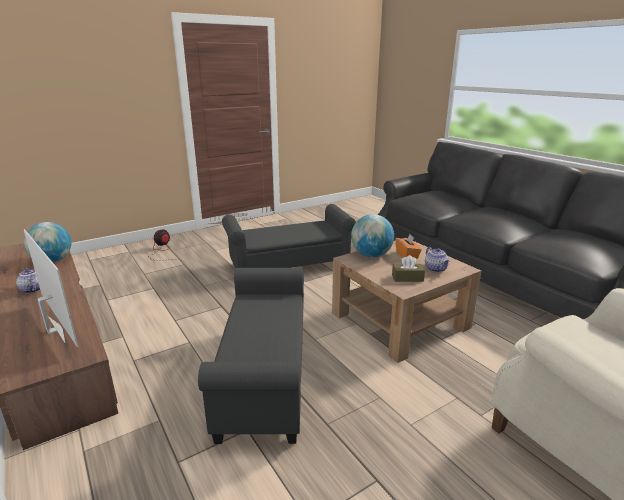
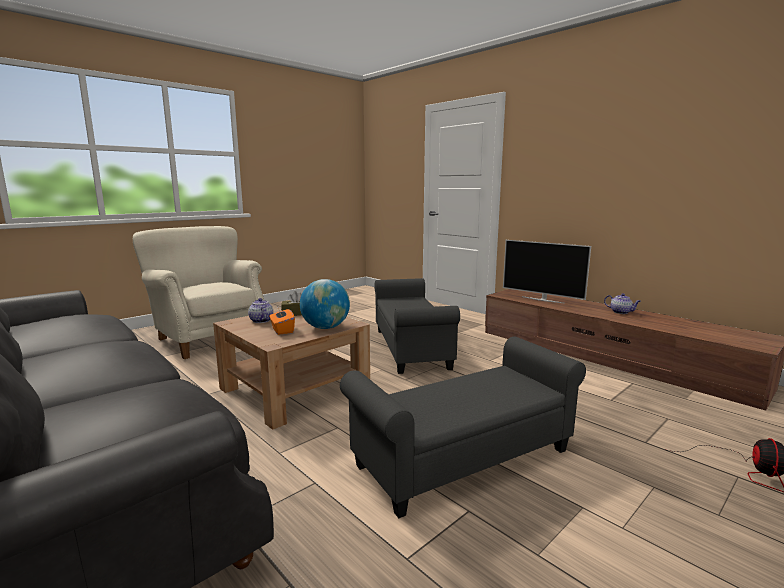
camera: 170 degrees right, 10 degrees down
globe [24,222,71,262] -> none

